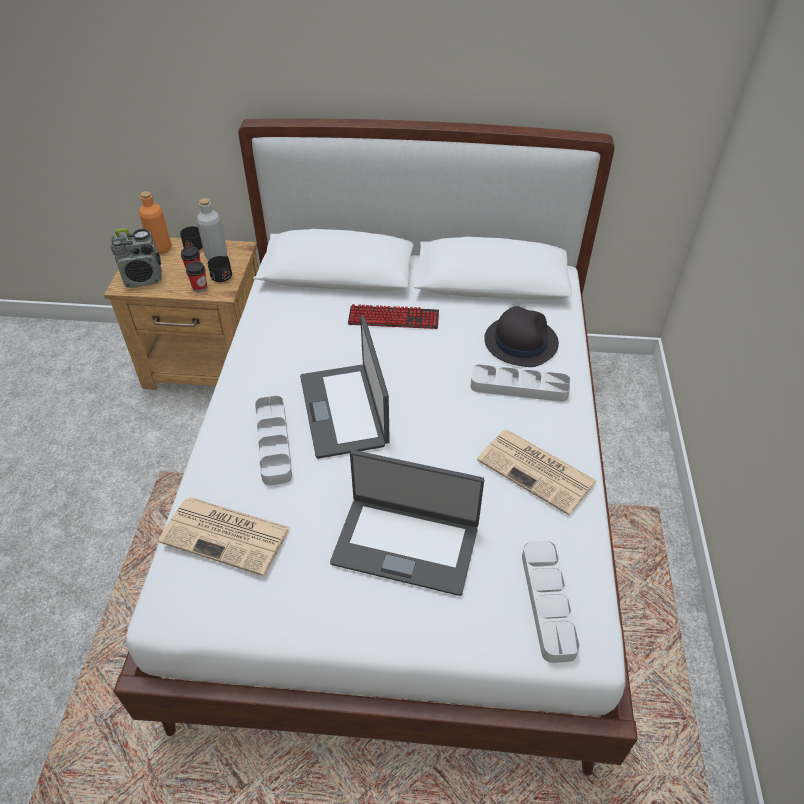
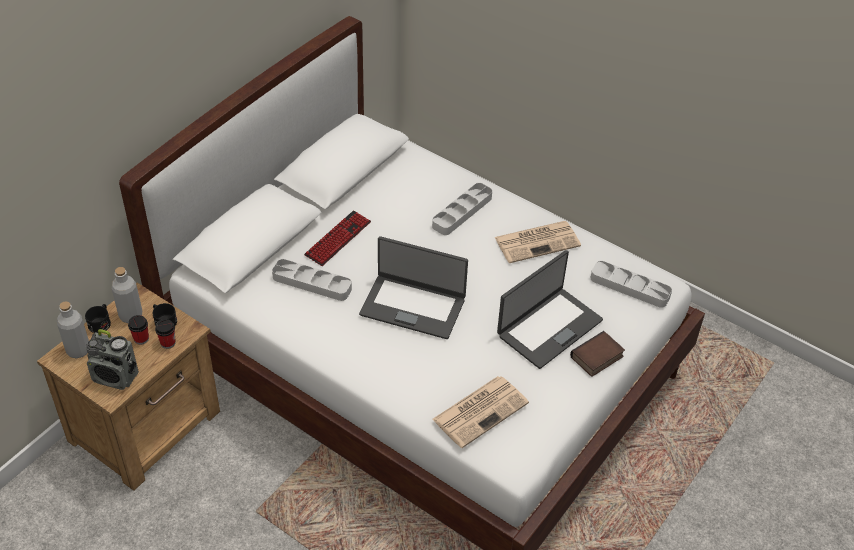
camera: 60 degrees left, 0 degrees up
radio [110,228,162,288] -> radio turned 90 degrees clockwise [86,329,139,390]
orange bottle [139,191,172,254] -> grey bottle [57,301,89,358]
grey tray [255,396,292,485] -> grey tray moved to [272,259,352,301]
black hat [484,306,559,367] -> none
none -> book [570,331,625,377]

